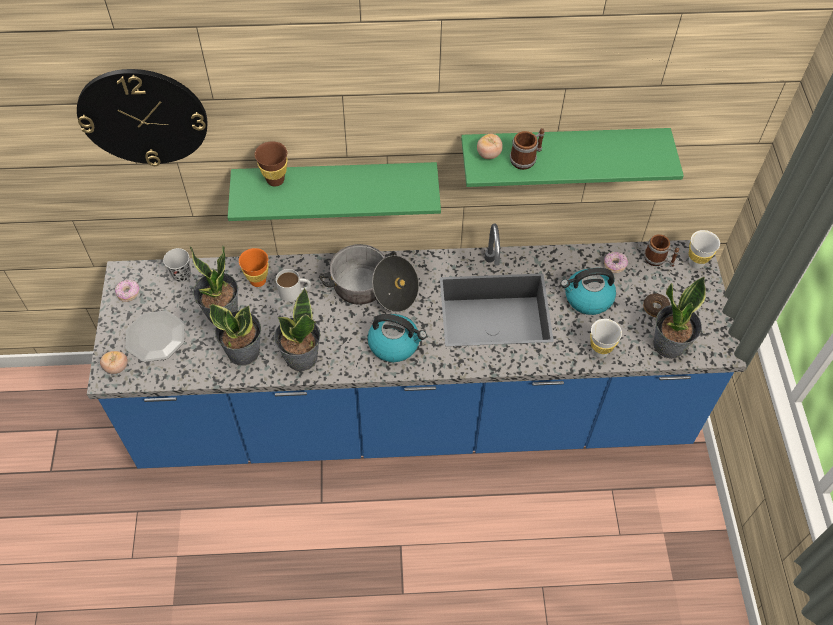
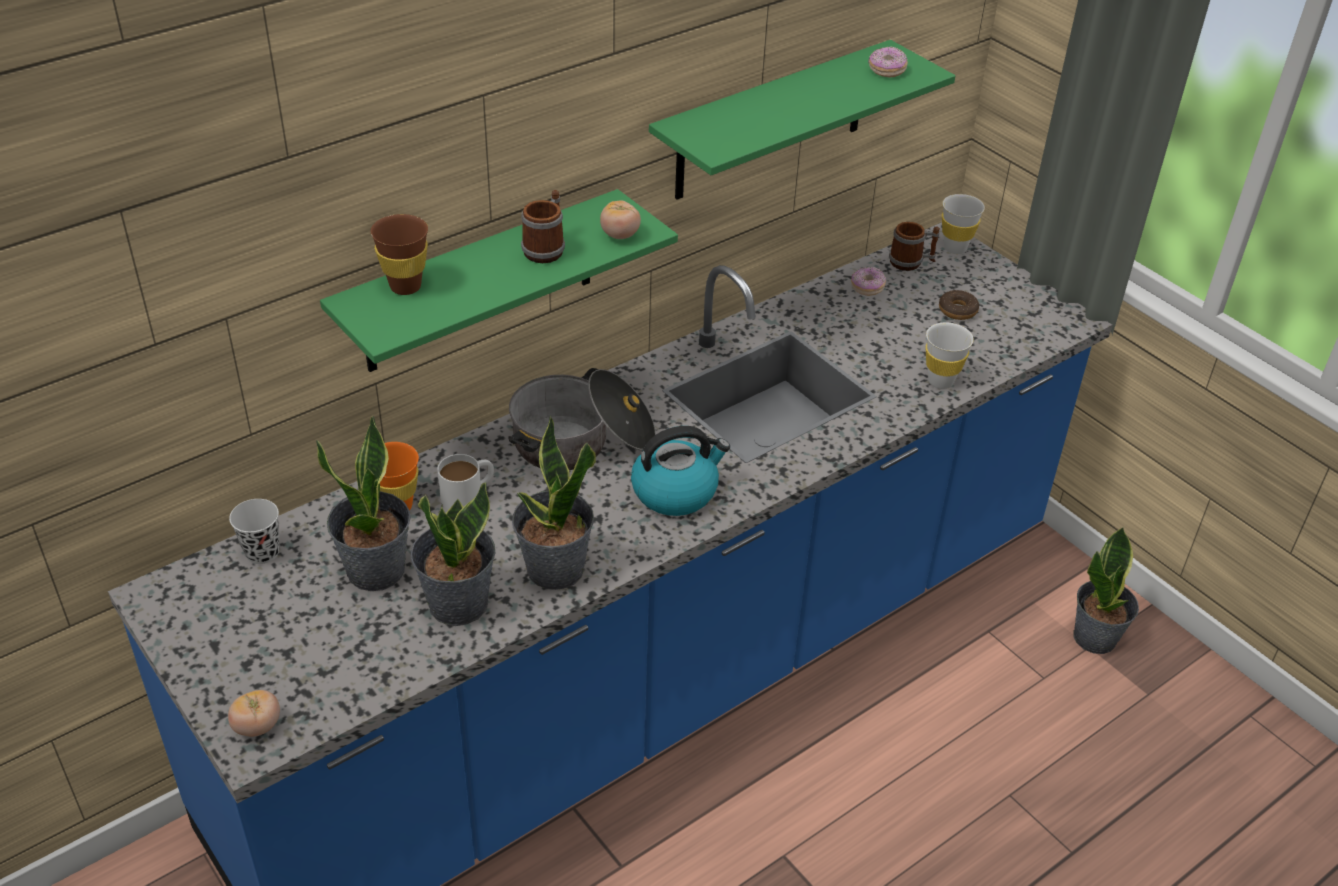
camera: 35 degrees left, 15 degrees down
wall clock [77,69,208,166] -> none
donut [115,280,140,302] -> donut moved to [868,46,908,77]
plate [126,311,185,362] -> none
tomato [477,134,503,159] -> tomato moved to [600,201,641,239]
mug [510,128,545,170] -> mug moved to [521,190,565,263]
kettle [560,268,616,315] -> none
potted plant [653,277,706,359] -> potted plant moved to [1073,527,1139,654]

